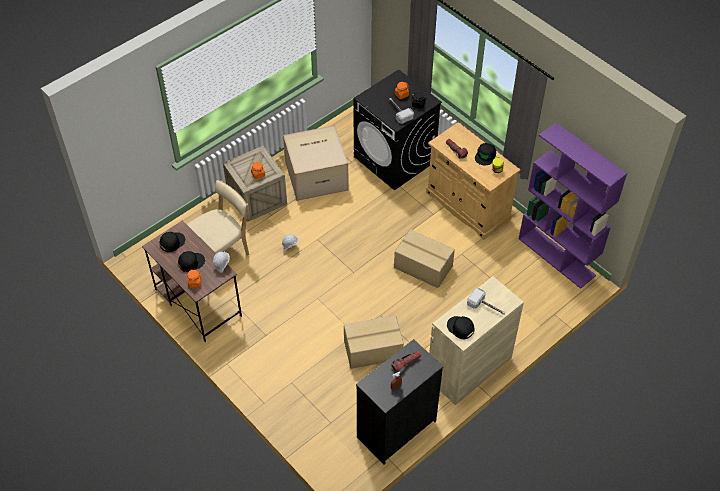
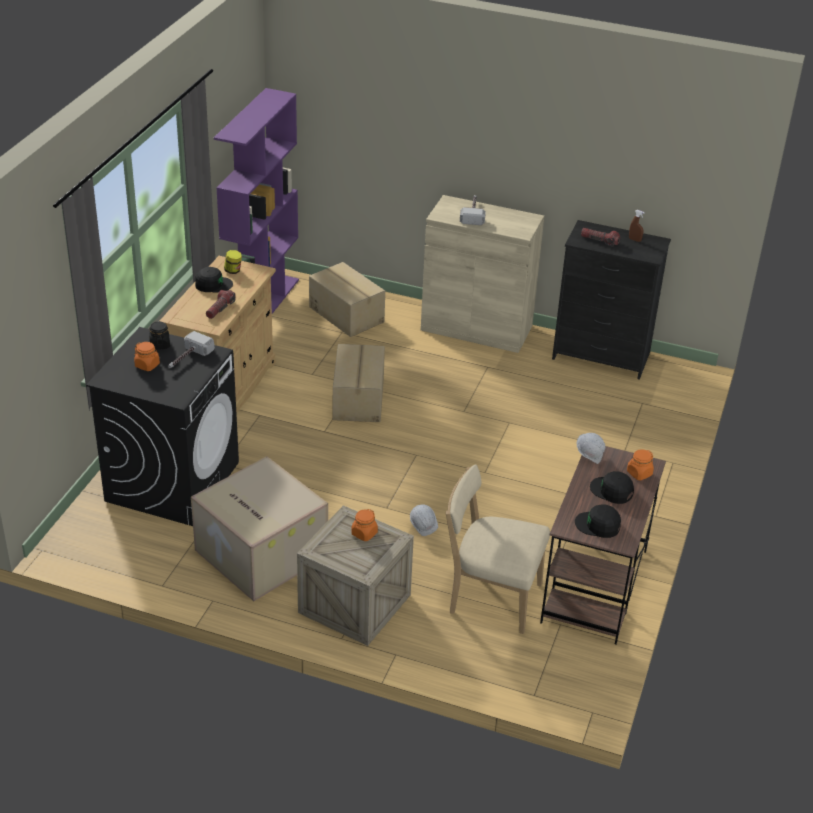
camera: 120 degrees left, 15 degrees down
cardboard box [344,315,404,369] -> cardboard box moved to [309,262,385,337]
black cap [447,316,474,339] -> none

